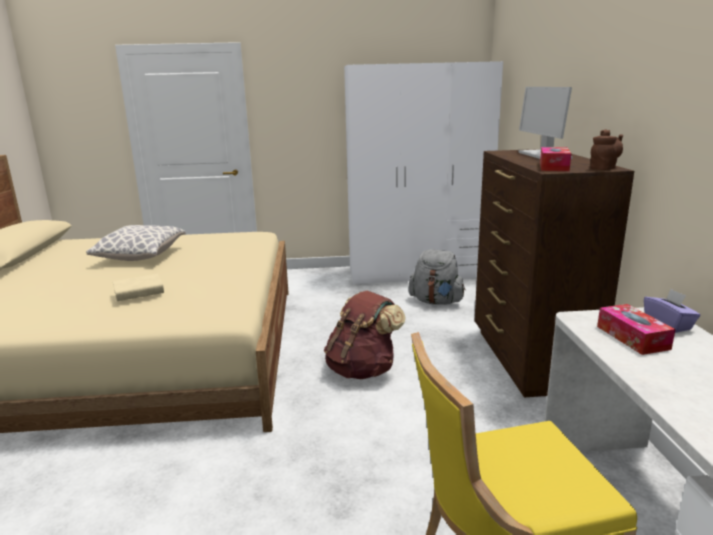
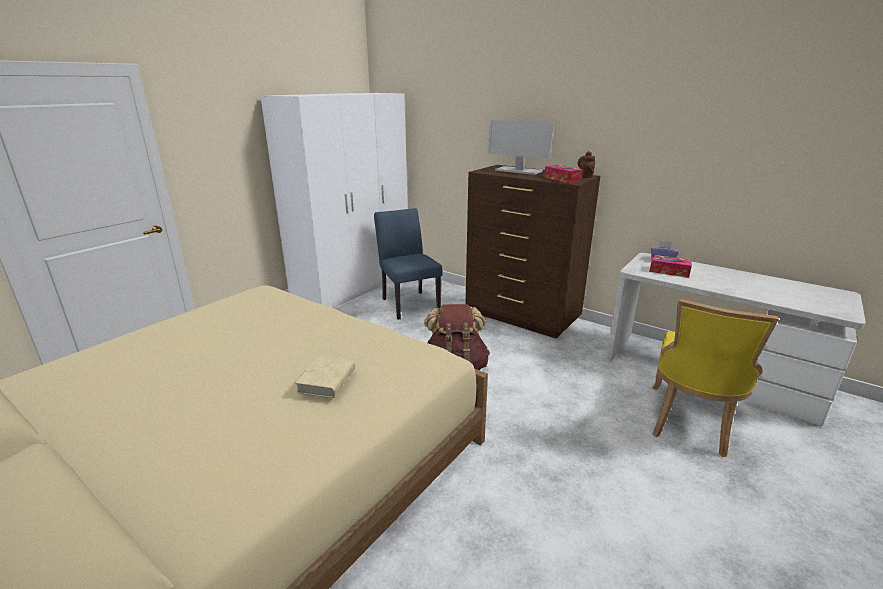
camera: 50 degrees left, 5 degrees up
pillow [86,225,186,261] -> none
grey backpack [408,249,466,305] -> blue chair [374,208,442,320]

